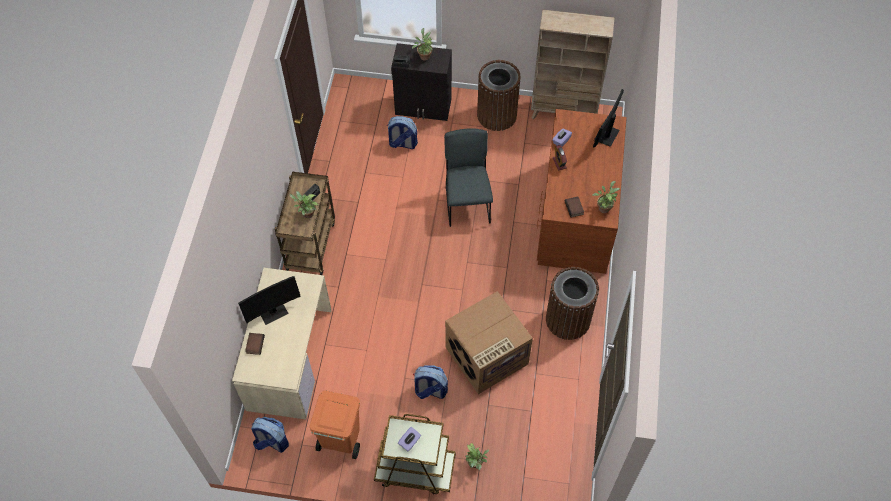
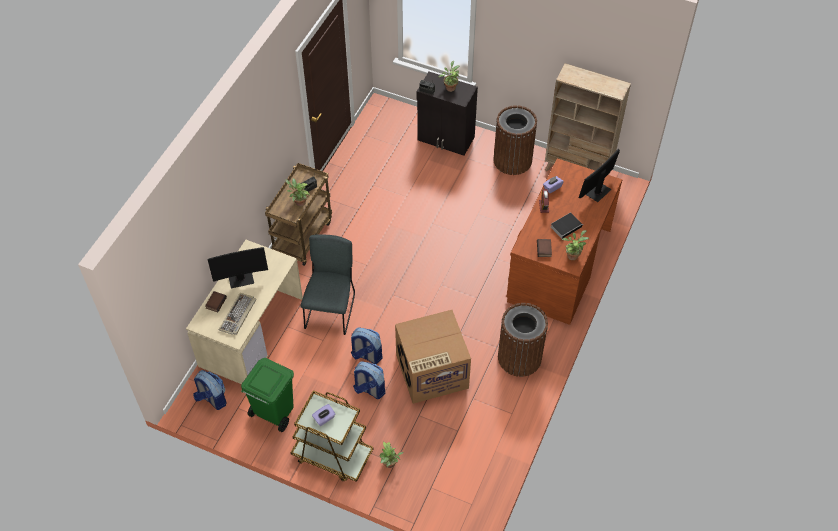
camera: 15 degrees right, 5 degrees down
orange trash can [310,390,360,459] -> green trash can [241,358,294,432]
backpack [387,116,418,149] -> backpack moved to [351,327,382,364]
grey chair [444,128,493,227] -> grey chair moved to [301,234,355,335]
none -> keyboard [219,293,256,335]
none -> book [551,213,585,239]

